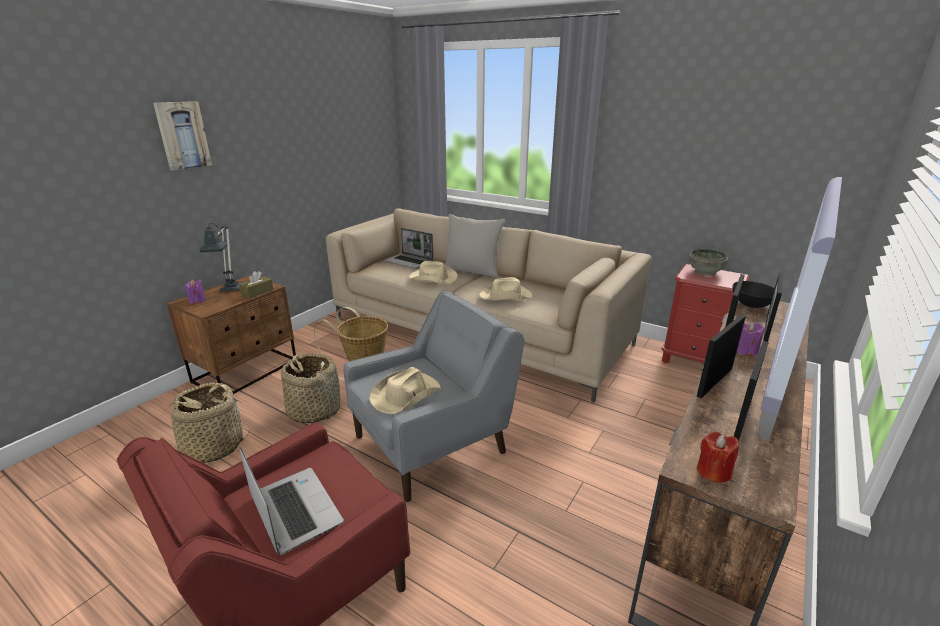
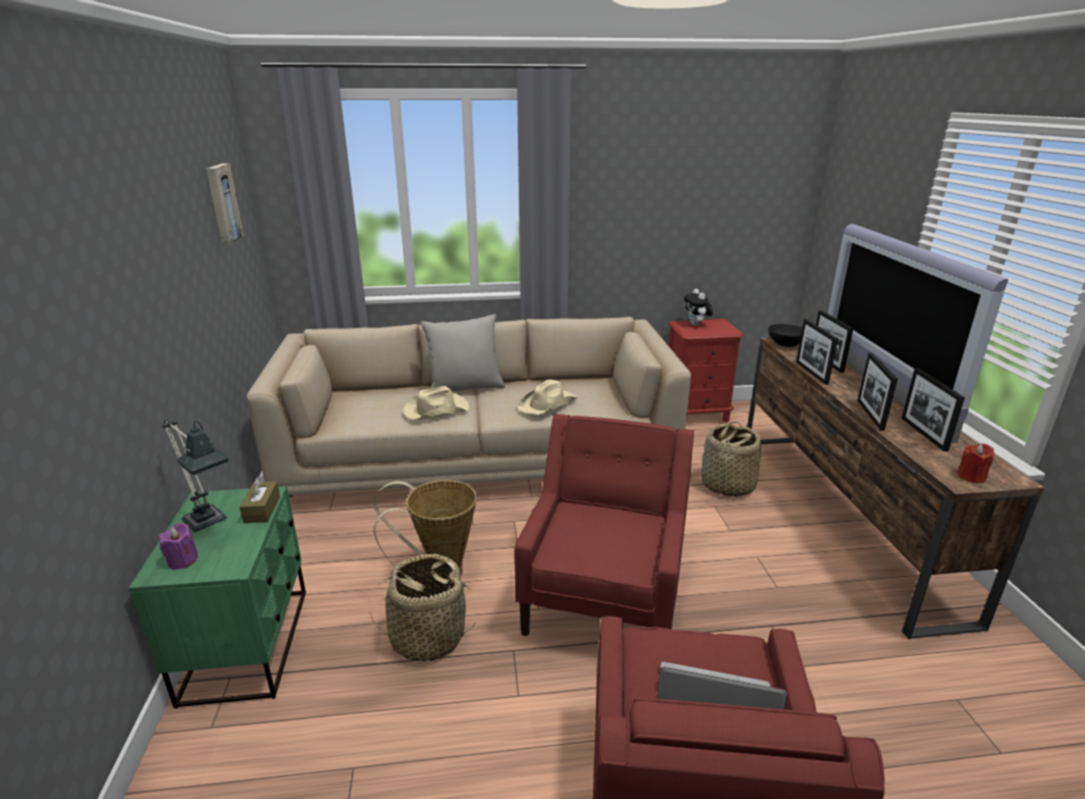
camera: 40 degrees left, 0 degrees up
picture [153,101,212,171] -> picture moved to [206,163,244,245]
basket [160,383,251,463] -> basket moved to [701,421,761,497]
brown nightstand [167,275,296,394] -> green nightstand [129,486,306,709]
grey armchair [343,290,524,502] -> red armchair [514,413,694,636]
beige hat [369,367,441,414] -> none
laptop [384,228,434,269] -> none
grey bowl [689,249,728,276] -> plush toy [684,289,713,326]
purple candle [737,322,764,356] -> none

